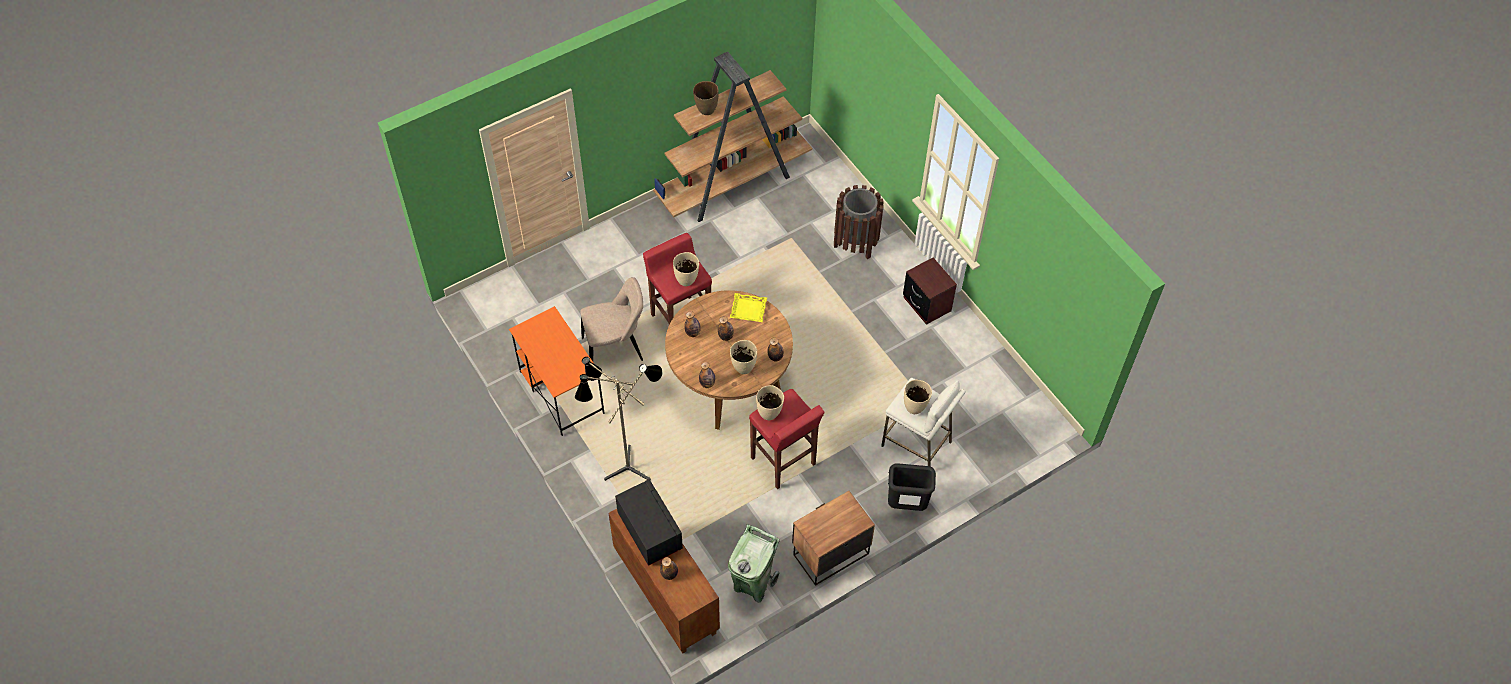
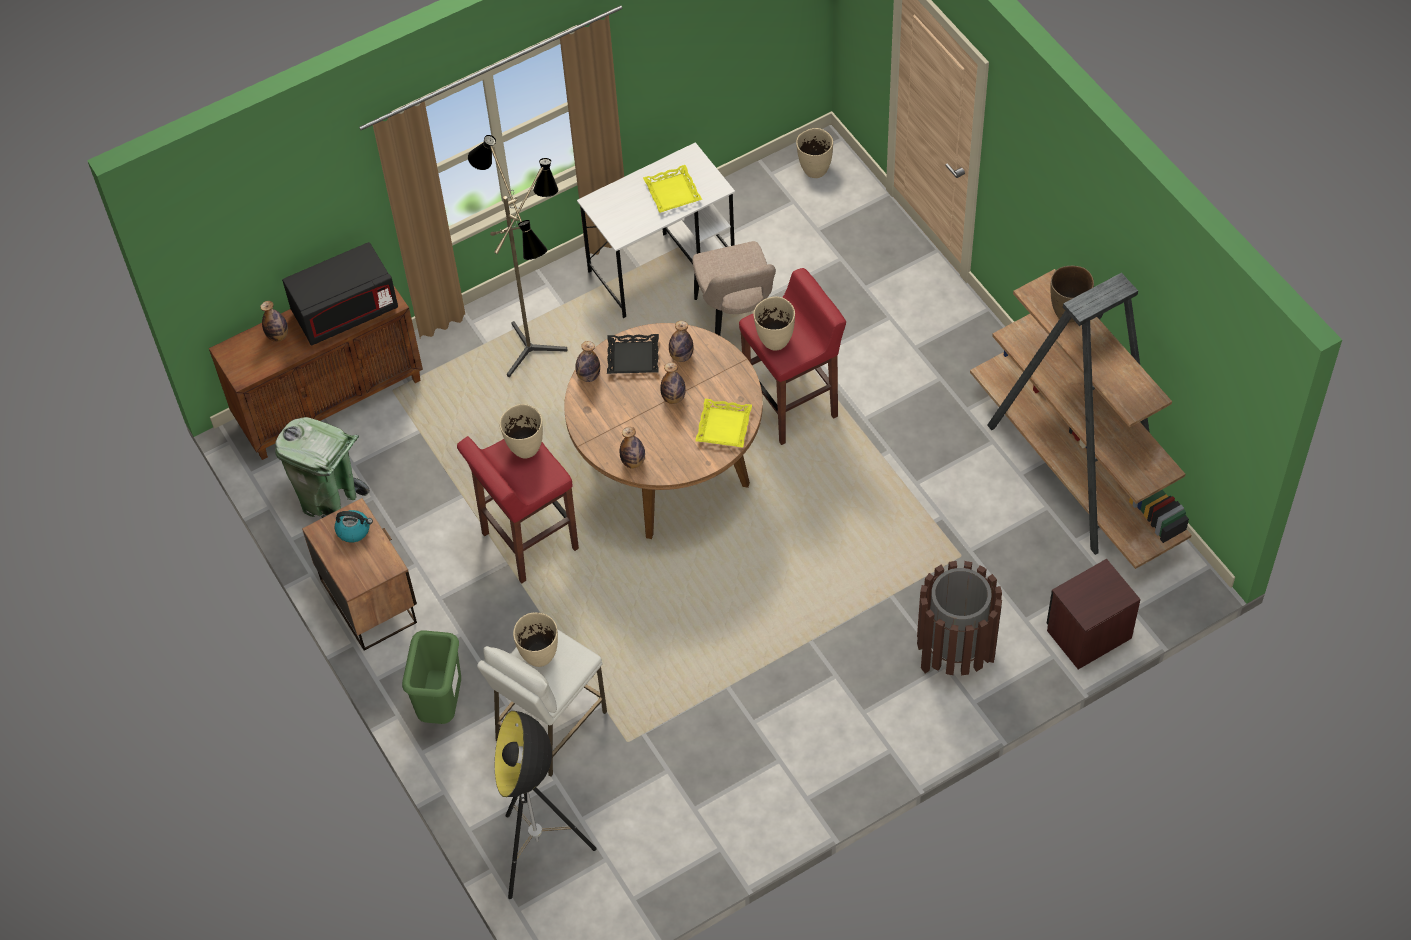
camera: 95 degrees right, 0 degrees up
orange desk [509,306,605,436] -> white desk [577,142,735,318]
beige vase [730,340,757,374] -> beige vase moved to [796,128,833,178]
black trash can [888,463,936,511] -> green trash can [402,631,461,724]
brown nightstand [903,258,957,325] -> brown nightstand moved to [1047,559,1141,669]
none -> kettle [335,510,373,543]
none -> floor lamp [495,711,597,899]
none -> black tray [607,334,659,374]
none -> yellow tray [643,165,702,213]

